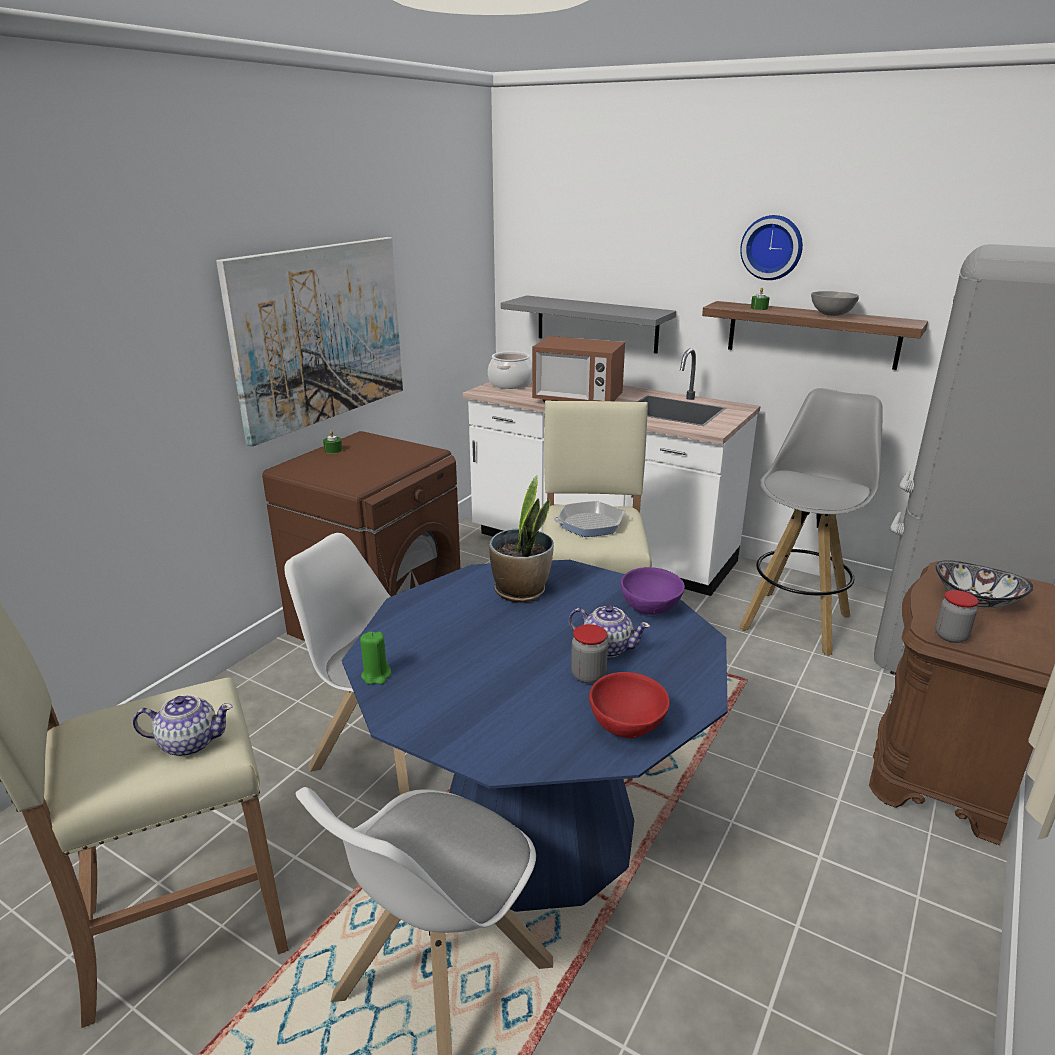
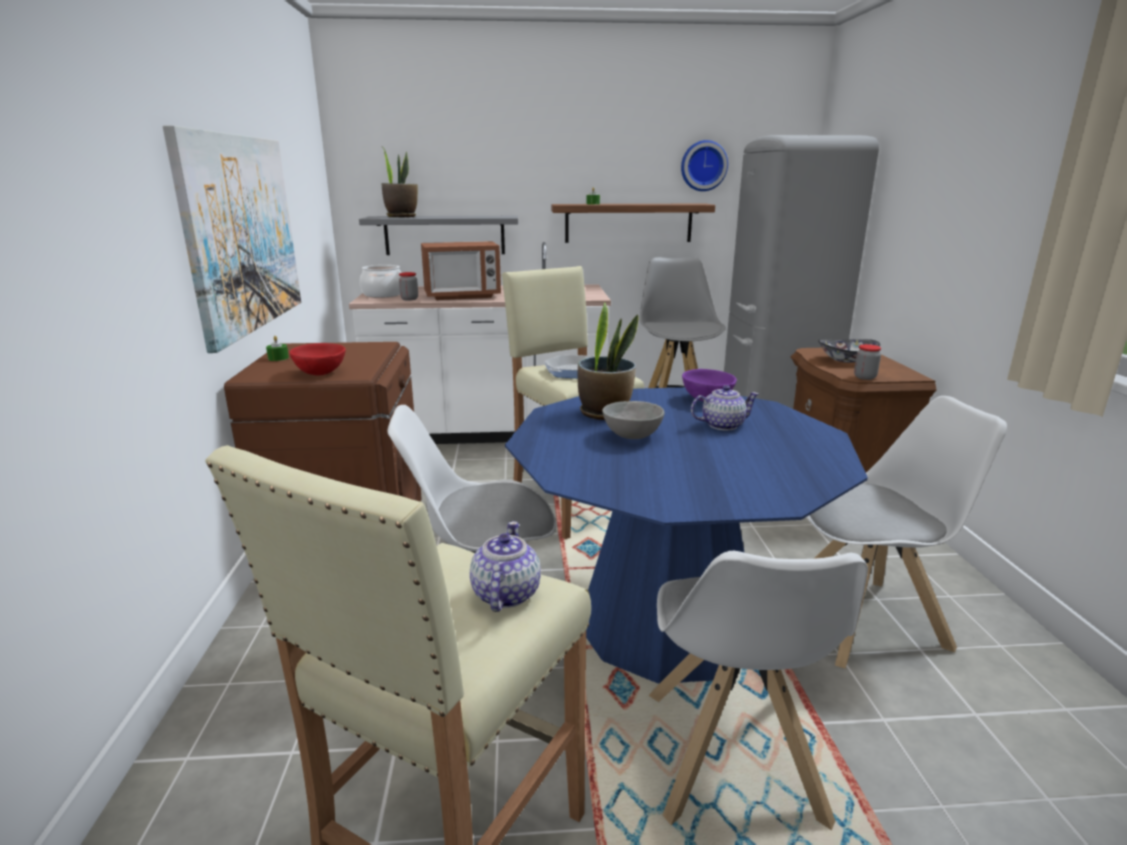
camera: 35 degrees left, 5 degrees down
teapot [133,695,233,757] -> teapot turned 45 degrees counterclockwise [470,521,541,612]
green candle [360,631,391,684] -> none
jar [571,624,608,684] -> jar moved to [399,272,418,300]
red bowl [589,672,670,738] -> red bowl moved to [289,343,346,376]
wall clock [740,215,803,280] -> wall clock moved to [681,140,728,191]
grey bowl [811,291,859,316] -> grey bowl moved to [602,401,664,439]
none -> potted plant [382,148,418,218]
none -> chair [807,396,1007,668]

